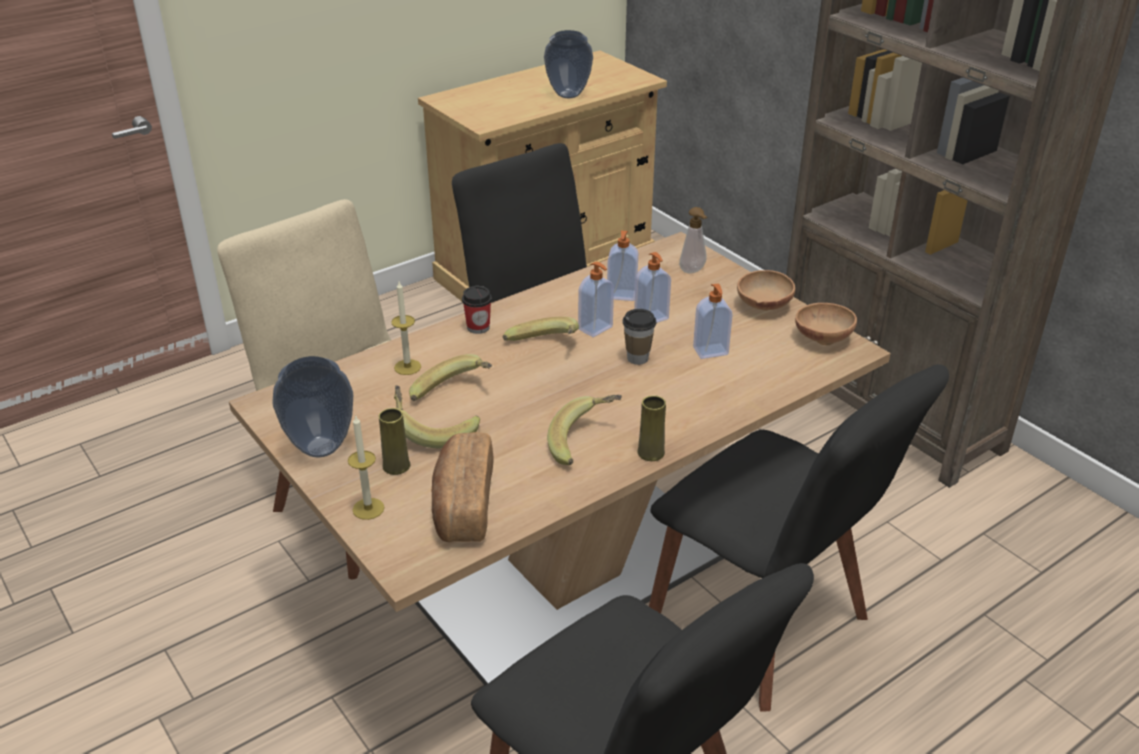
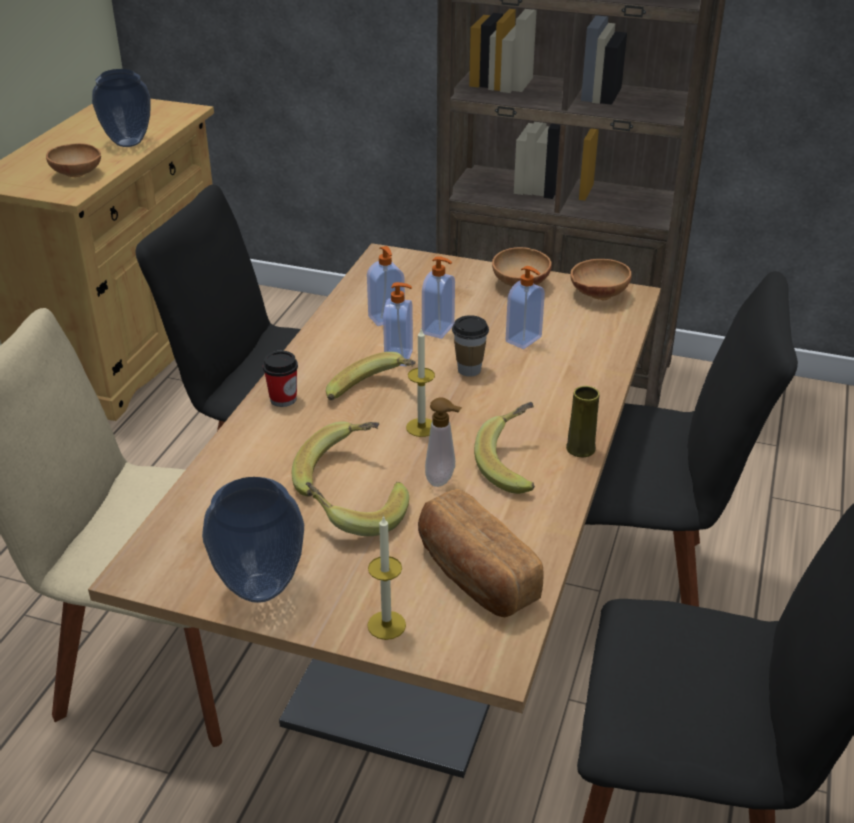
camera: 35 degrees left, 0 degrees up
yellow vase [379,408,410,475] -> none
candle [391,282,421,375] -> candle moved to [406,329,435,437]
soap dispenser [679,207,707,273] -> soap dispenser moved to [425,397,462,487]
none -> brown bowl [46,143,101,177]

